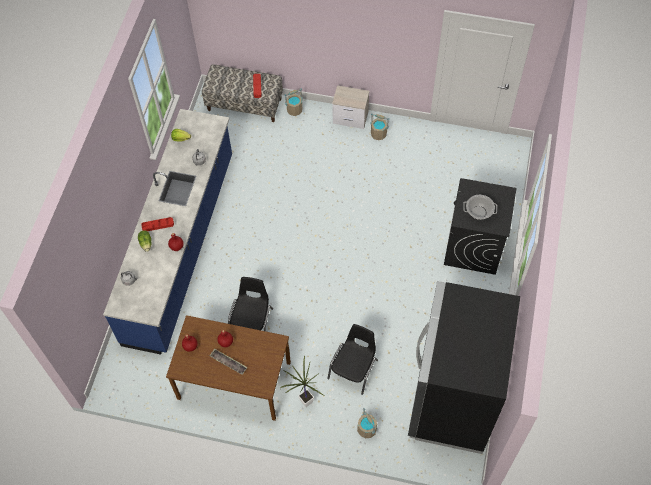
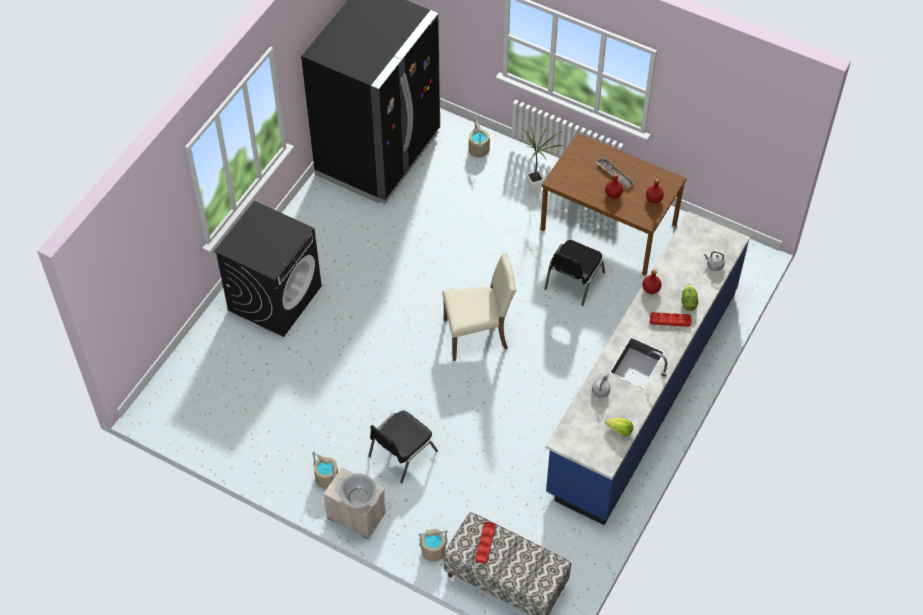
camera: 165 degrees left, 5 degrees down
black chair [327,324,378,395] -> black chair moved to [368,410,438,483]
cooking pot [463,195,497,220] -> cooking pot moved to [335,473,381,508]
none -> beige chair [442,253,516,361]

